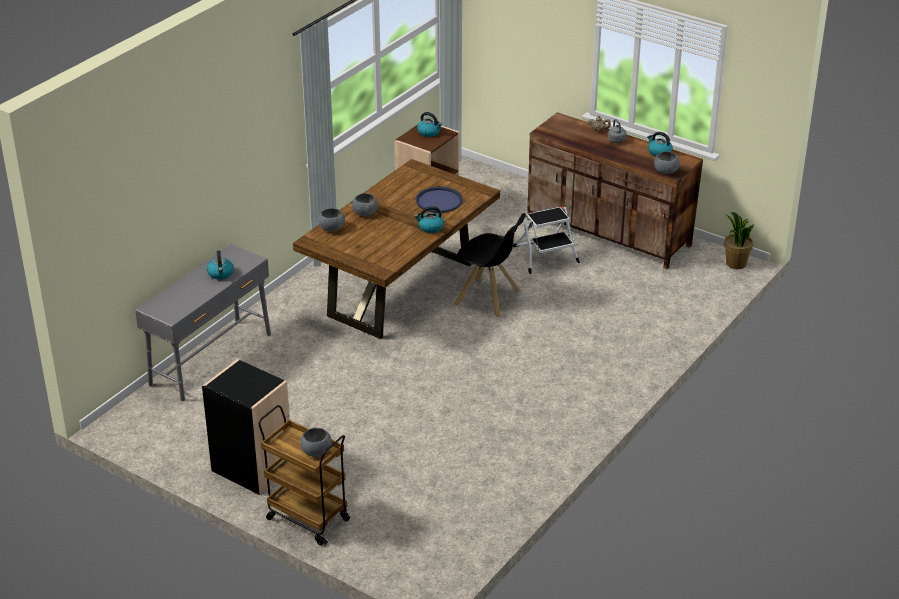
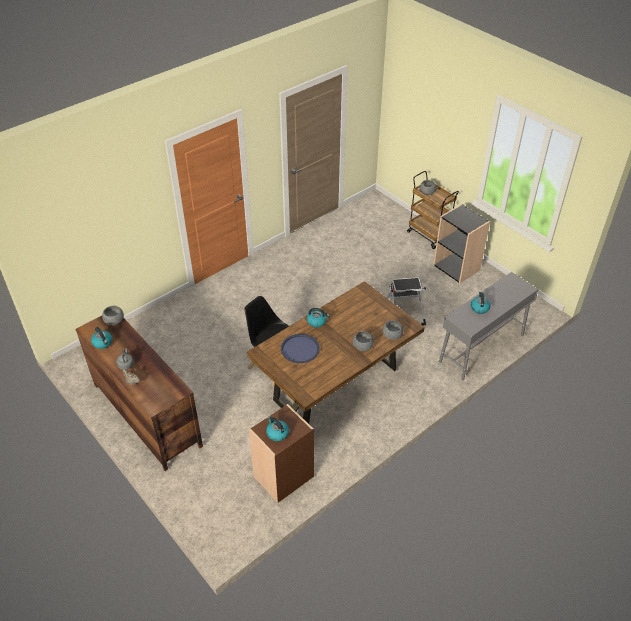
camera: 165 degrees left, 10 degrees up
step ladder [513,205,580,274] -> step ladder moved to [386,277,426,325]
potted plant [724,212,754,269] -> none

